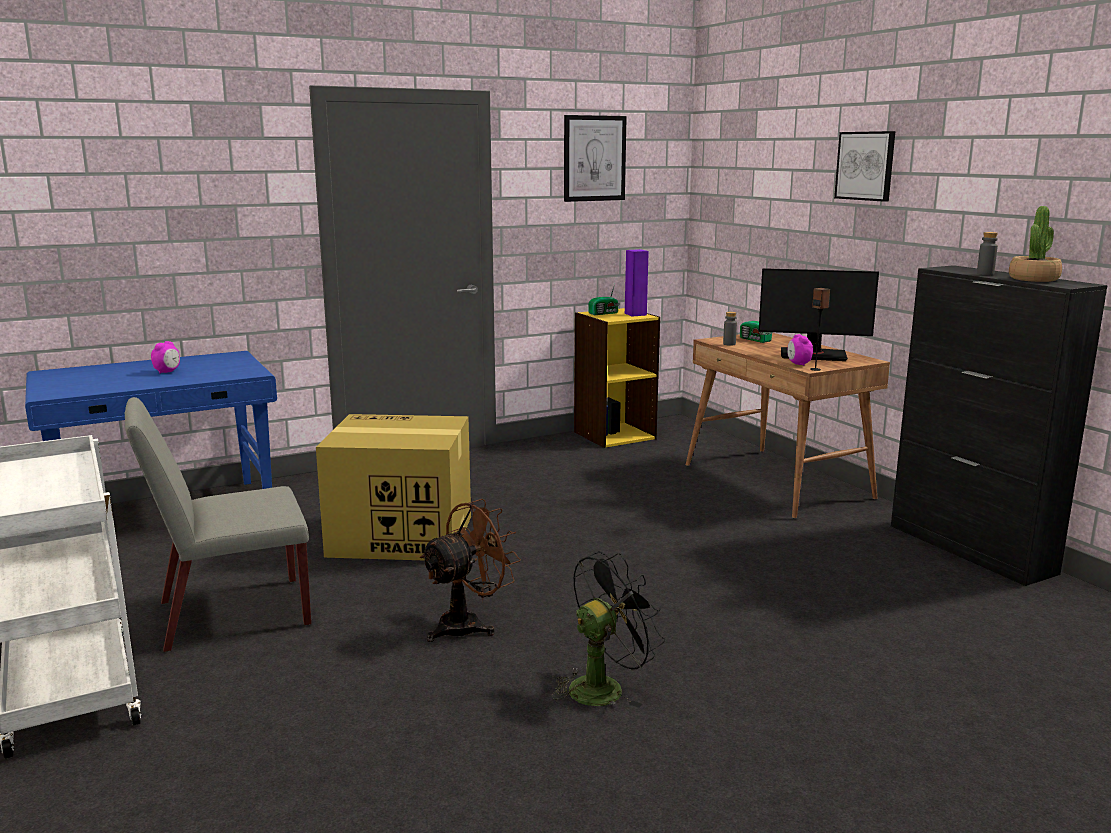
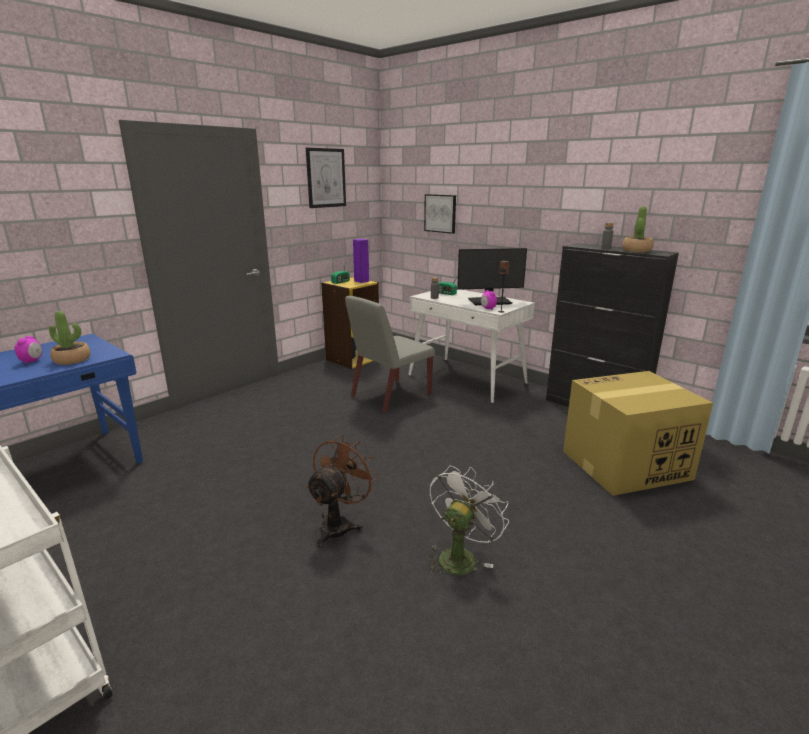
camera: 20 degrees left, 5 degrees up
grey chair [125,397,311,652] -> grey chair moved to [345,296,435,413]
cardboard box [316,414,471,561] -> cardboard box moved to [563,371,713,496]
black fan [551,552,665,708] -> white fan [426,466,509,576]
brown desk [686,333,890,519] -> white desk [408,289,535,403]
picture [834,131,895,202] -> picture moved to [424,194,456,234]
none -> potted plant [49,311,90,365]

